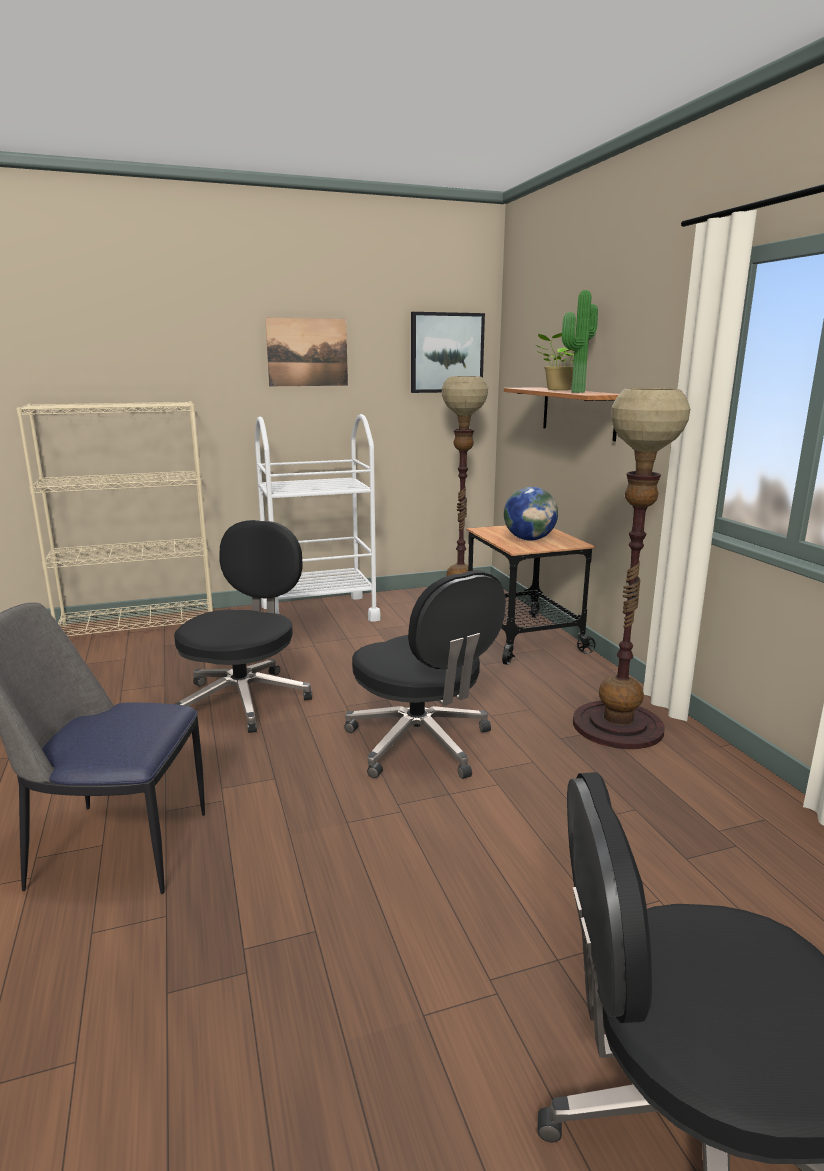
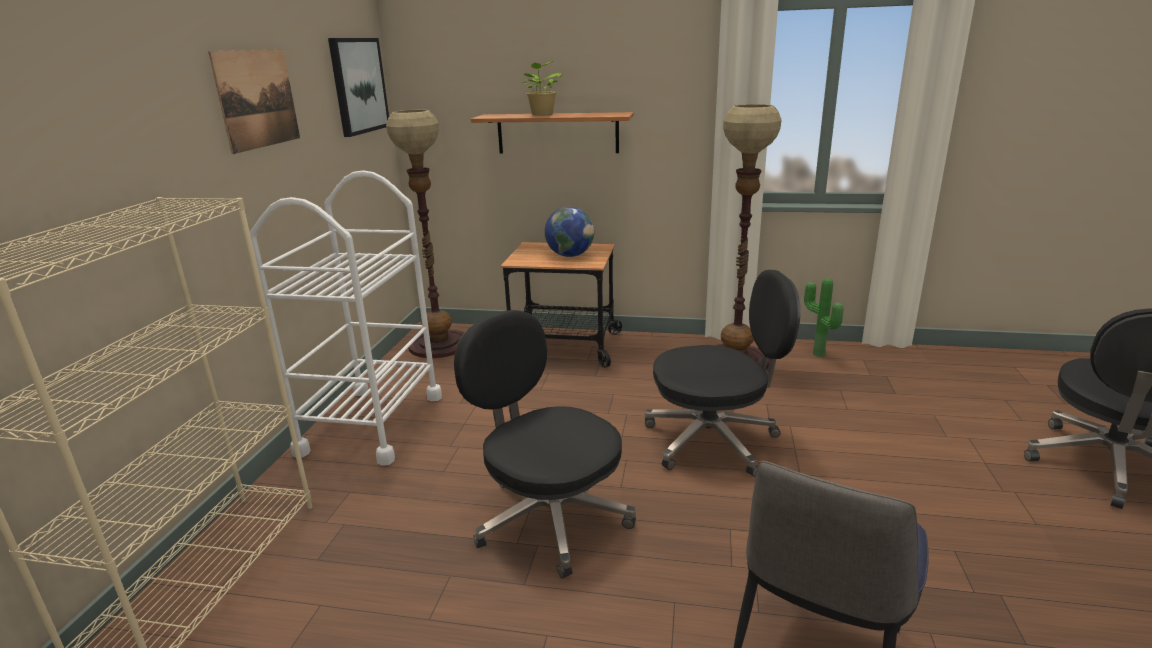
camera: 60 degrees left, 5 degrees up
potted plant [562,290,598,393] -> potted plant moved to [804,278,843,357]

